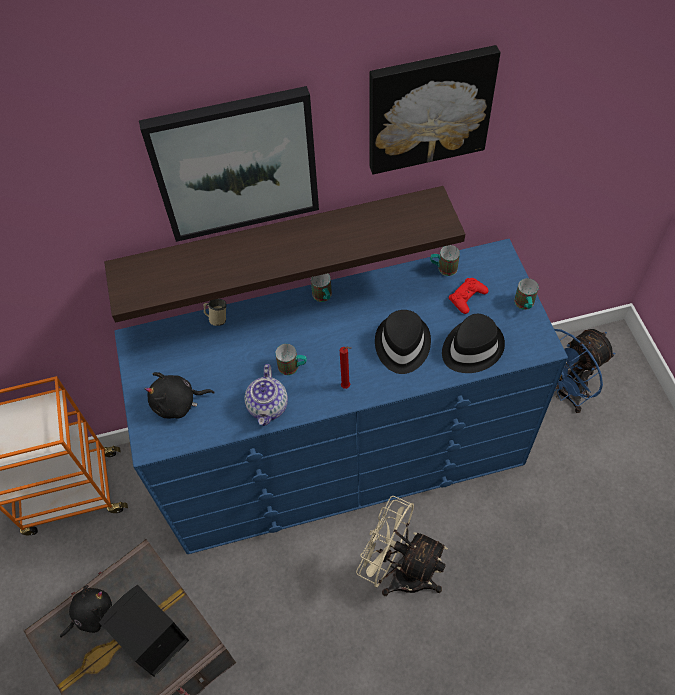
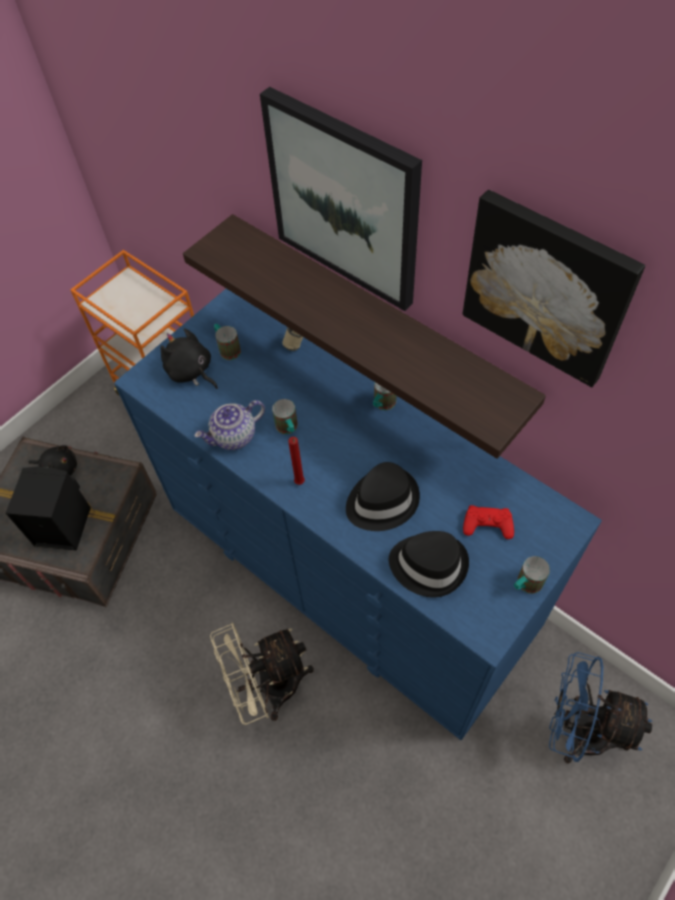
camera: 55 degrees right, 0 degrees up
beige fan [356,496,448,596] -> beige fan turned 105 degrees counterclockwise [210,622,314,725]
mug [430,245,460,276] -> mug moved to [214,324,241,360]

